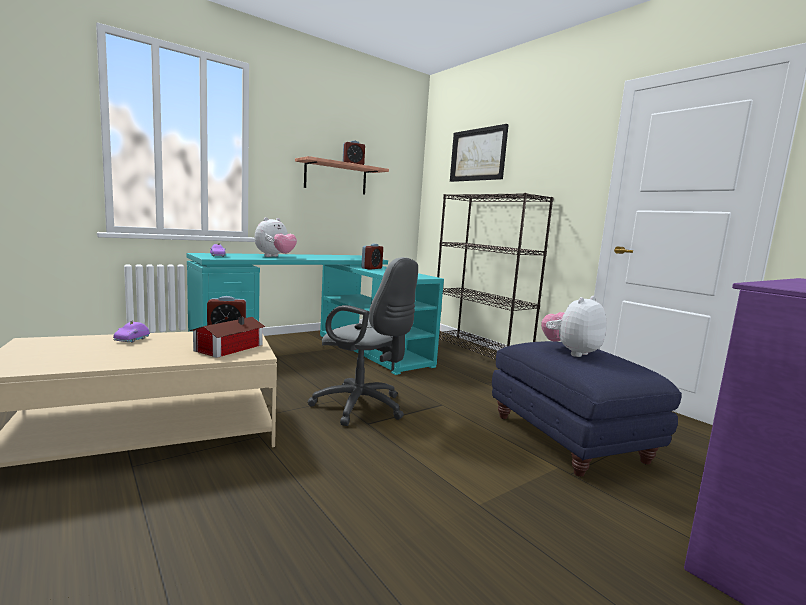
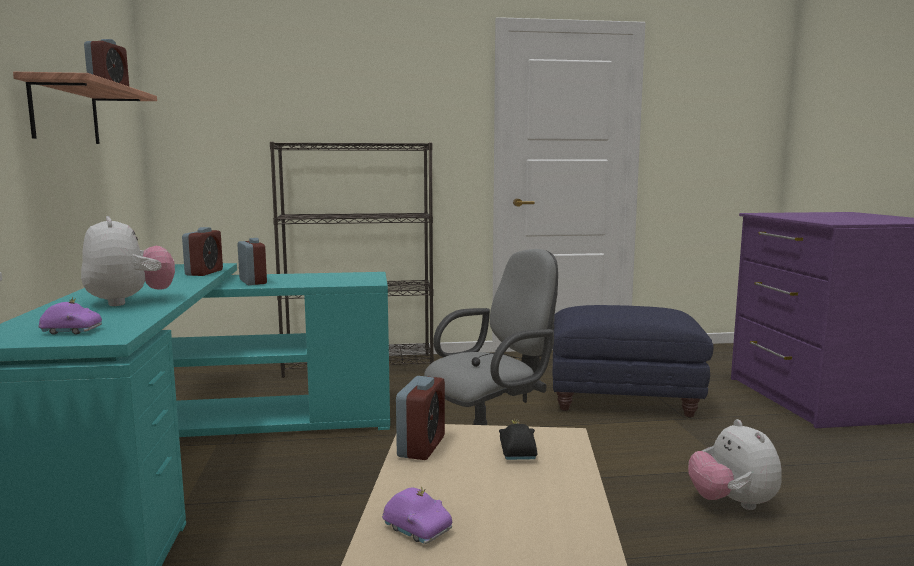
camera: 60 degrees left, 0 degrees up
toy house [190,317,266,358] -> black toy car [499,418,538,460]
picture [450,124,509,182] -> none
plush toy [541,296,606,357] -> plush toy moved to [688,419,782,510]
none -> alarm clock [182,227,223,276]

